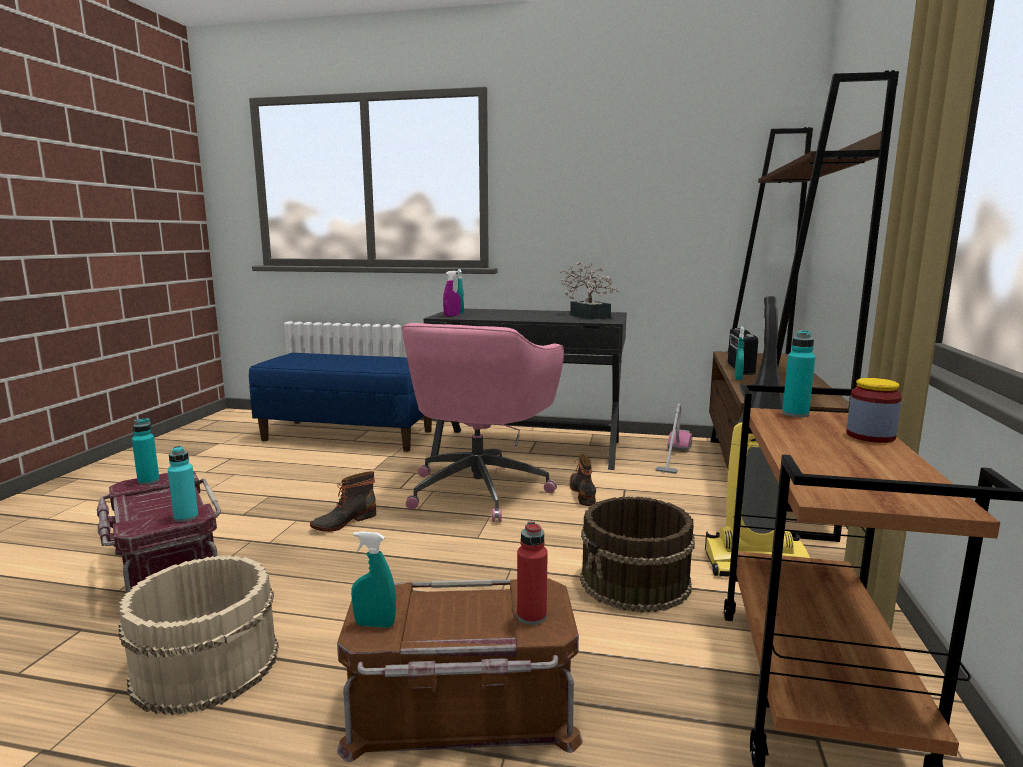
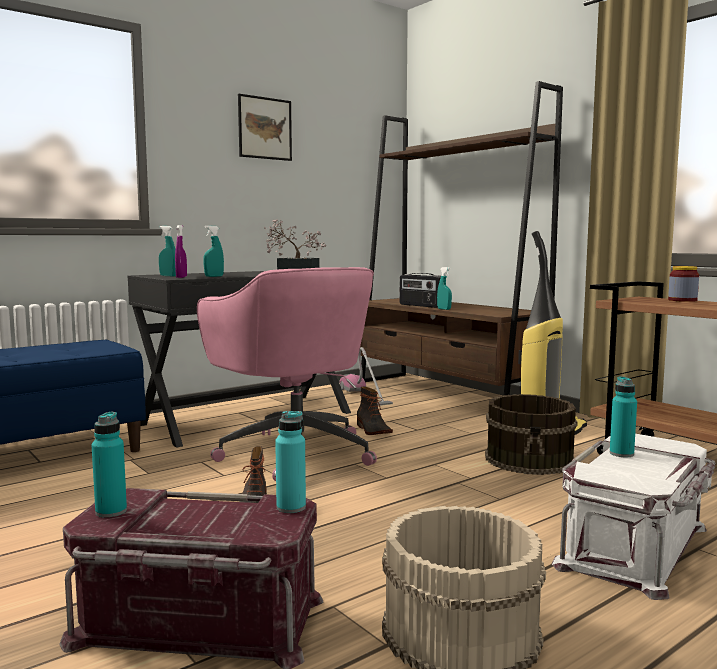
camera: 50 degrees left, 5 degrees down
brown storage box [337,578,583,762] -> white storage box [552,434,716,600]
turquoise spray bottle [351,531,396,628] -> turquoise spray bottle moved to [203,225,224,277]
red bottle [517,521,548,625] -> none
boot [570,454,596,506] -> boot turned 150 degrees counterclockwise [357,387,393,435]
turquoise bottle [782,330,815,417] -> turquoise bottle moved to [610,376,637,457]
none -> picture [238,94,292,161]

